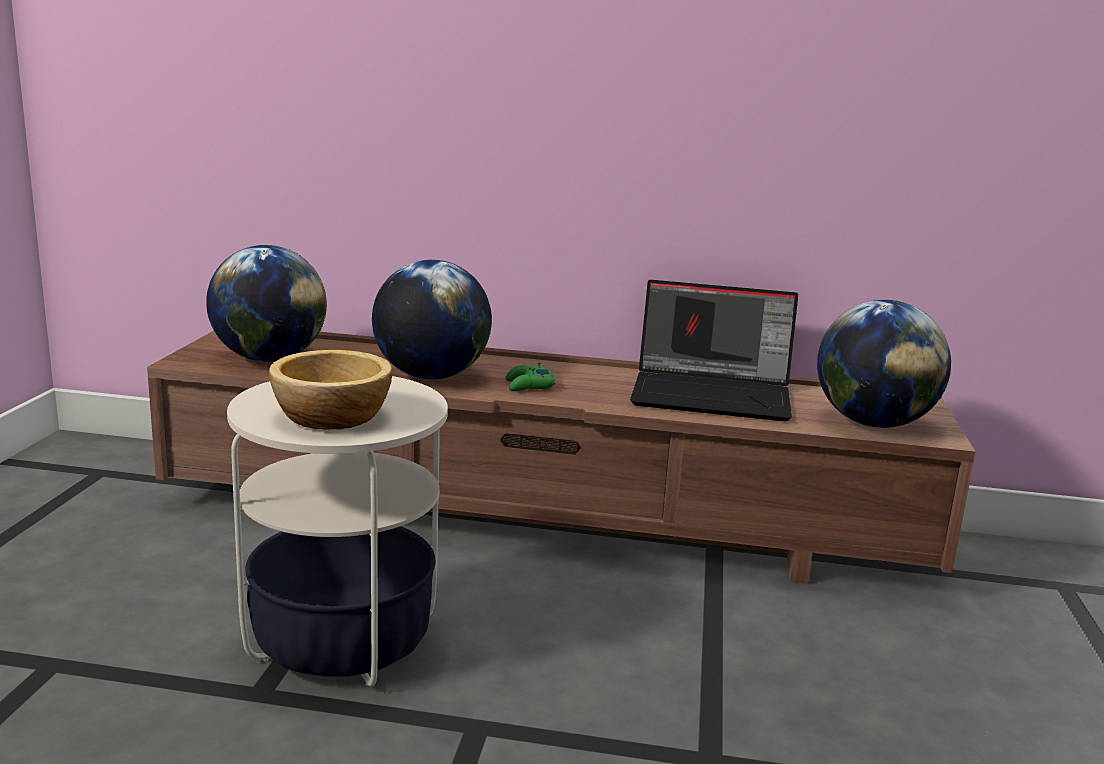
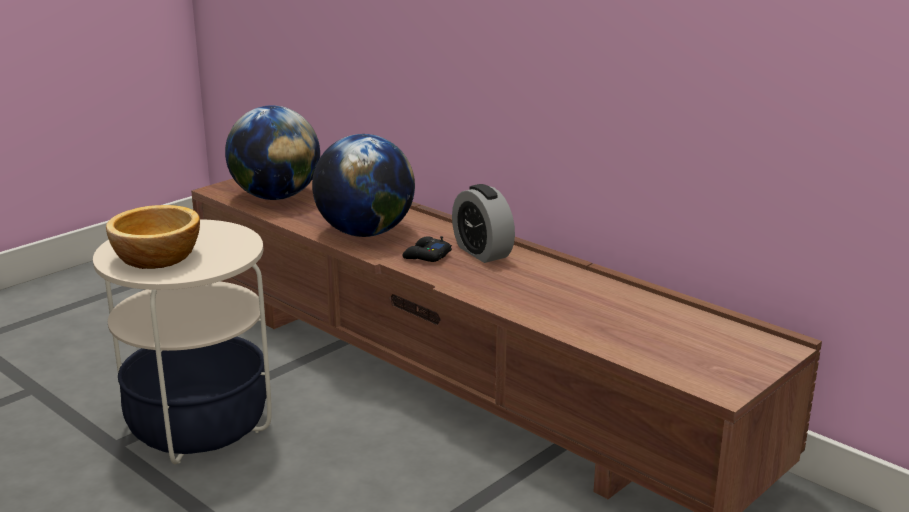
camera: 35 degrees right, 5 degrees up
green game controller [505,362,555,391] -> black game controller [403,236,452,262]
laptop [630,280,798,421] -> none
globe [817,300,951,428] -> none
none -> alarm clock [452,184,515,263]

